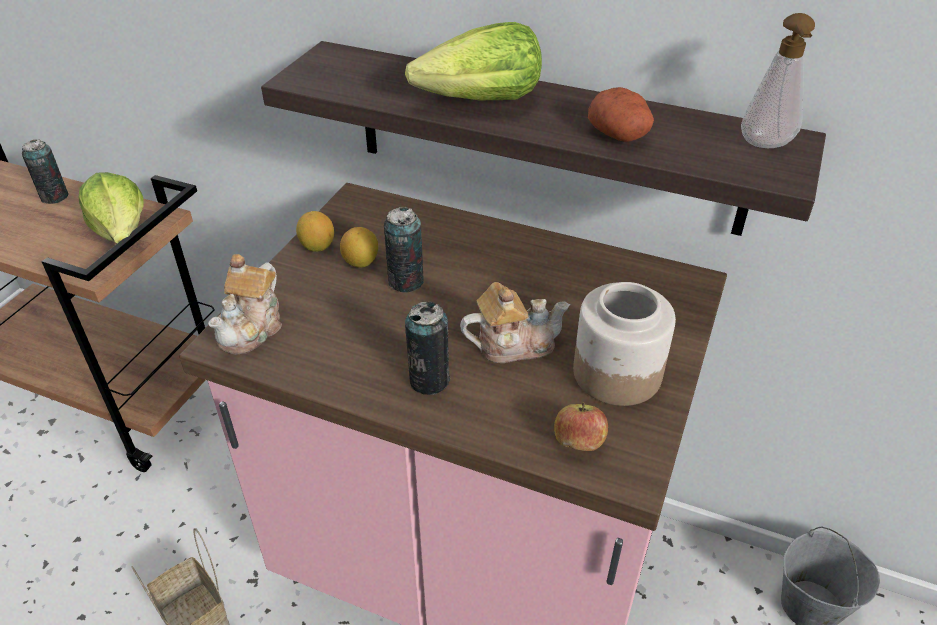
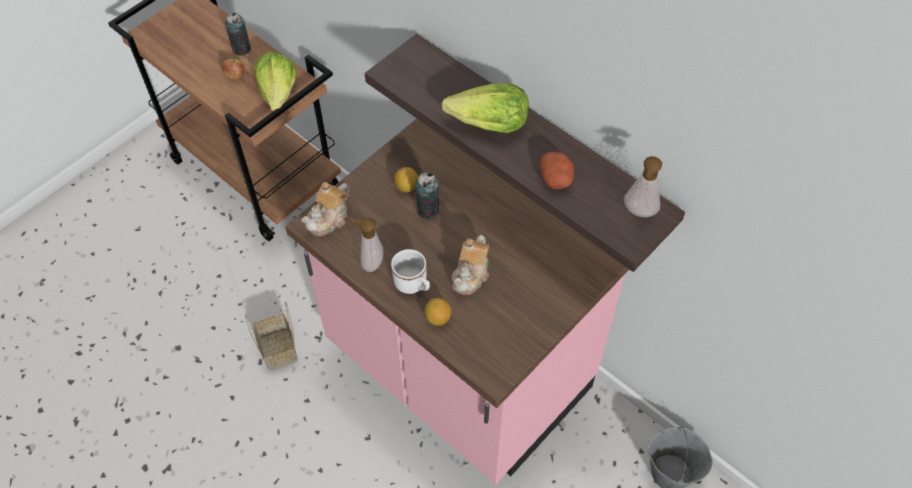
camera: 20 degrees right, 15 degrees up
lemon [296,211,334,252] -> lemon moved to [425,298,451,326]
can [405,301,450,395] -> white mug [391,249,430,294]
teapot [460,282,570,363] -> teapot turned 105 degrees clockwise [451,235,489,295]
apple [554,402,608,451] -> apple moved to [222,59,245,80]
jar [573,282,676,406] -> none
none -> soap dispenser [352,218,384,272]

